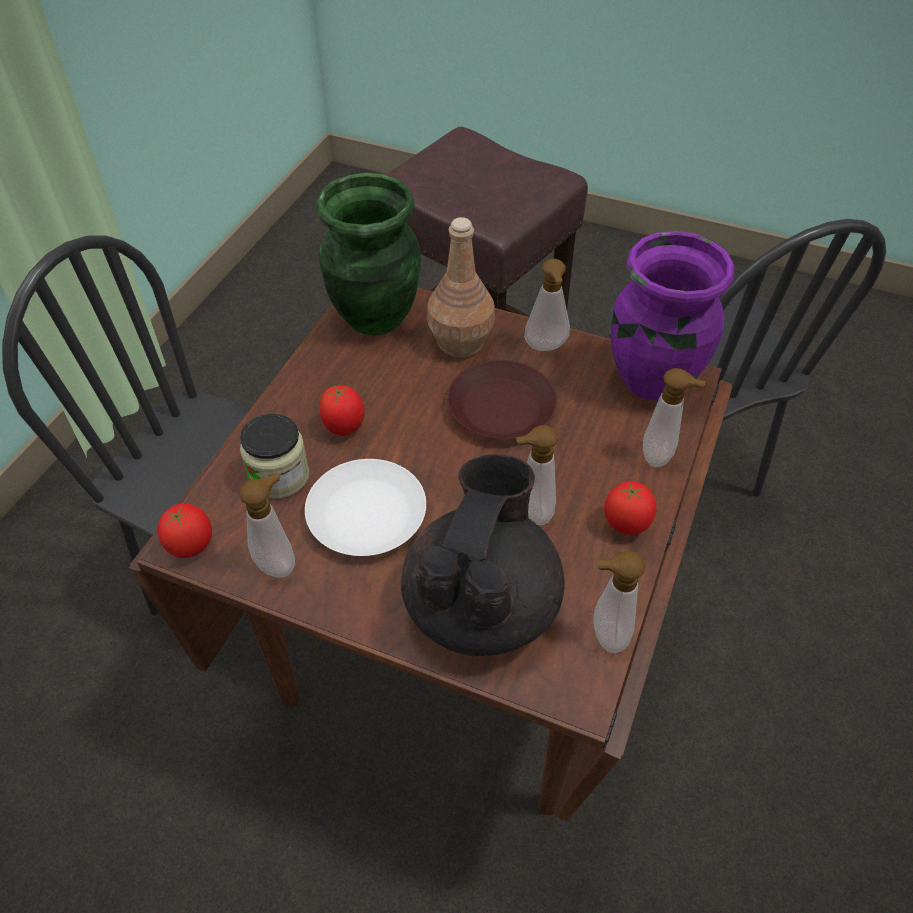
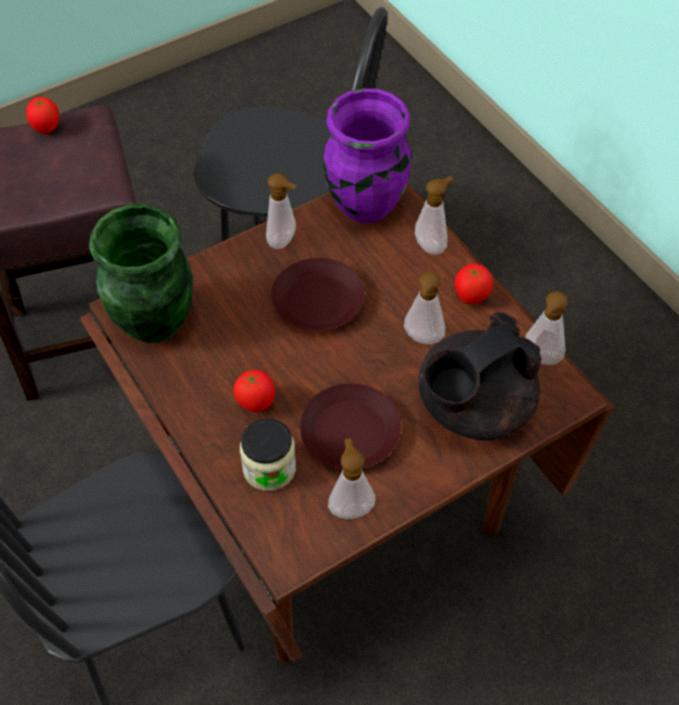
camera: 55 degrees left, 5 degrees up
tomato [157,503,212,558] -> tomato moved to [26,97,59,134]
white plate [305,459,426,556] -> brown plate [300,383,401,469]
black teapot [401,454,564,656] -> black teapot turned 90 degrees counterclockwise [419,312,542,441]
brown bottle [427,217,495,357] -> none

